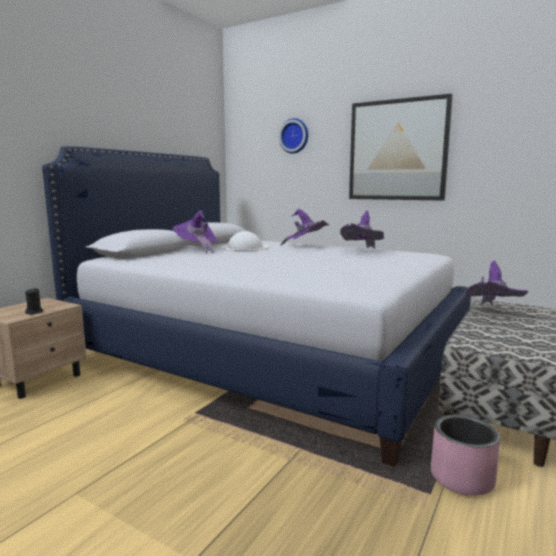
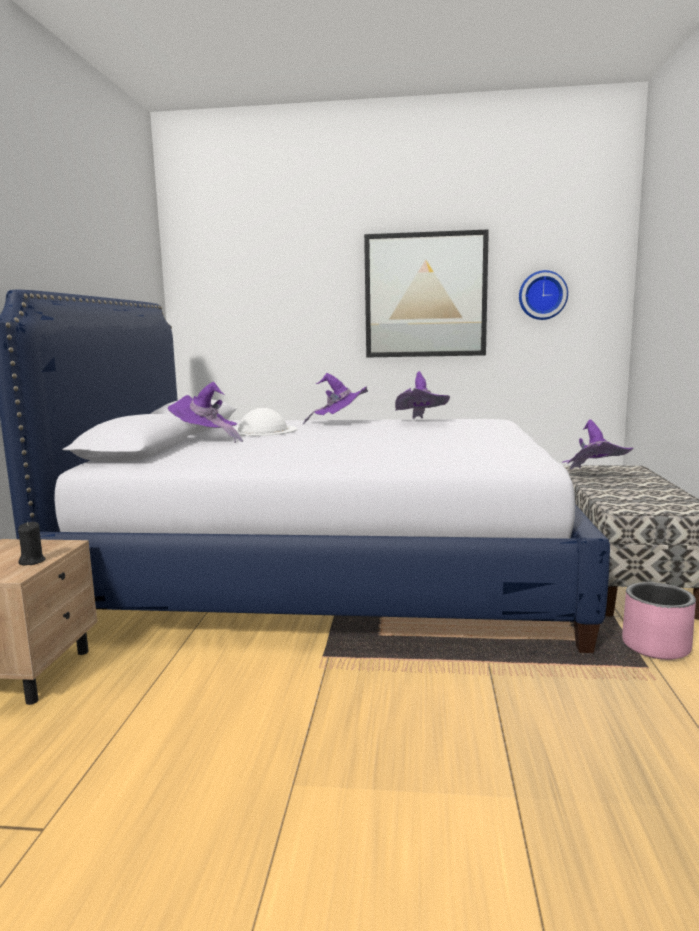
camera: 25 degrees left, 0 degrees up
wall clock [279,118,308,154] -> wall clock moved to [519,270,568,320]

